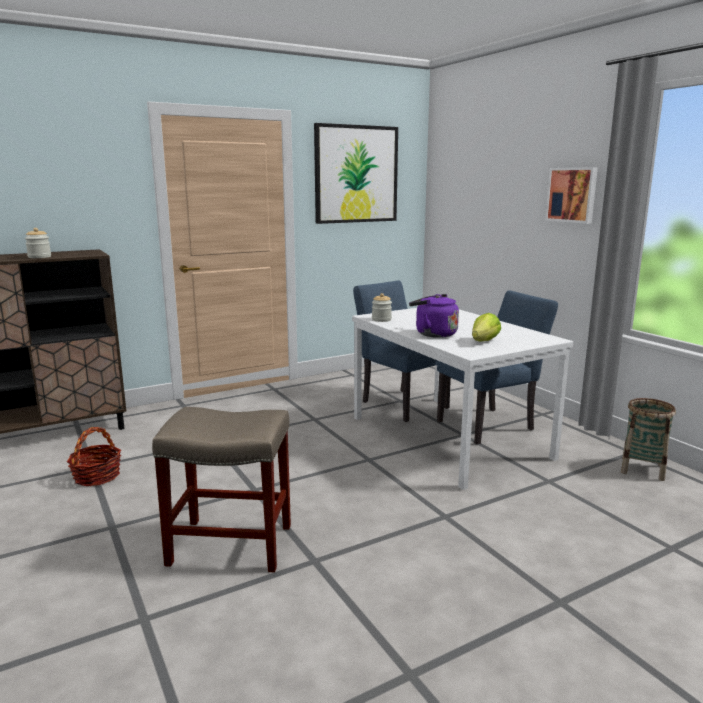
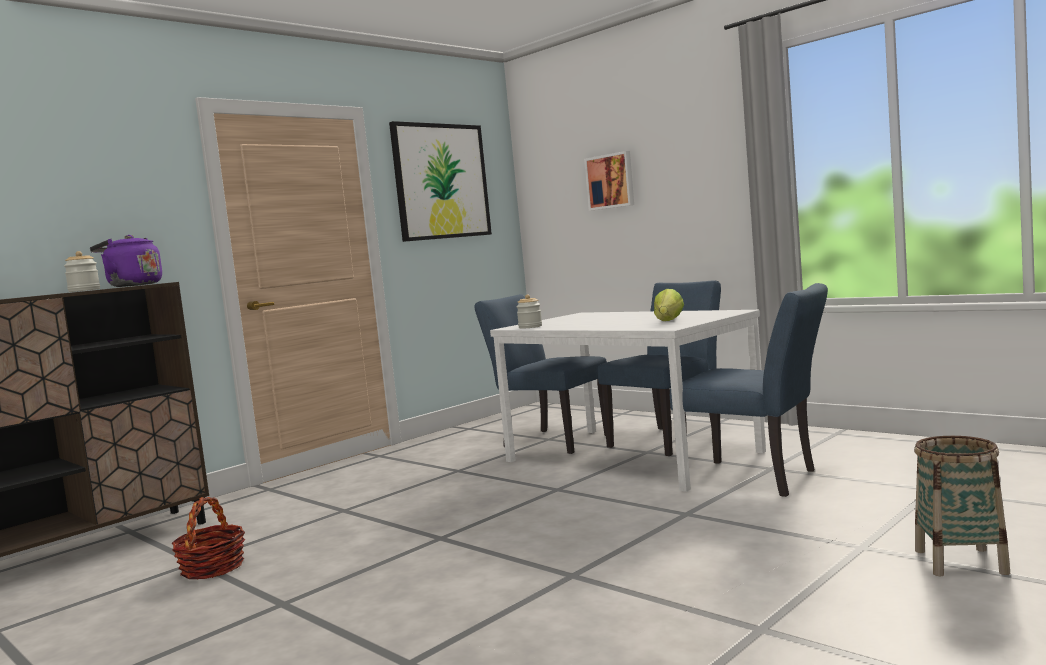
camera: 15 degrees left, 10 degrees down
beige stool [152,407,291,572] -> none
purple kettle [409,294,459,338] -> purple kettle moved to [90,235,162,287]
picture [545,167,598,224] -> picture moved to [584,151,634,211]
basket [621,398,676,481] -> basket moved to [914,436,1010,577]
none -> blue chair [670,283,828,497]

